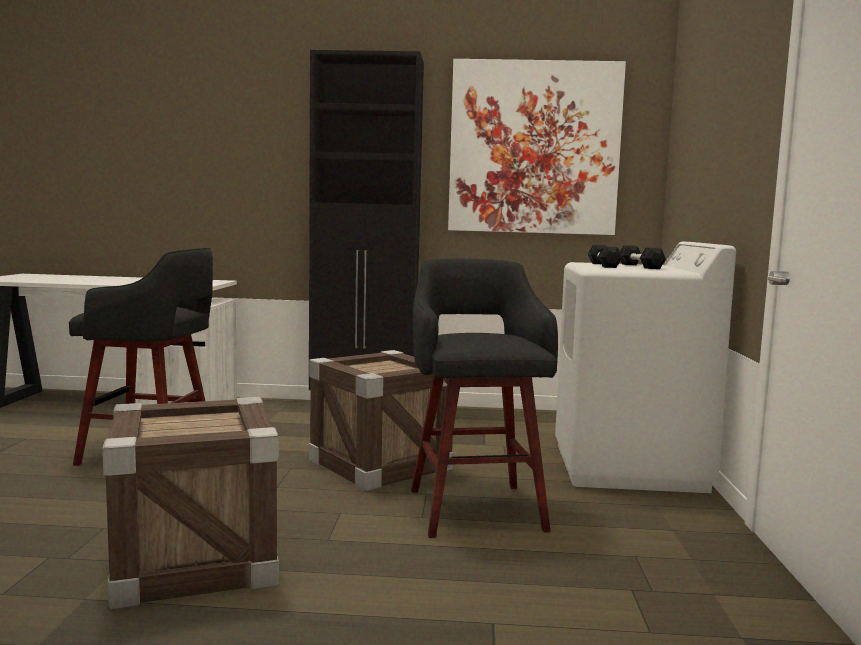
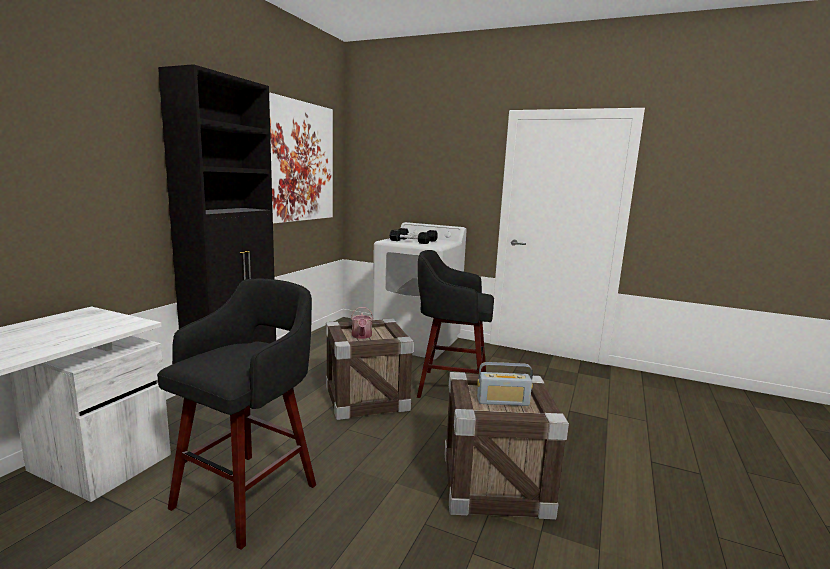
camera: 70 degrees left, 5 degrees up
none -> watering can [351,307,373,339]
none -> radio [477,362,533,406]

